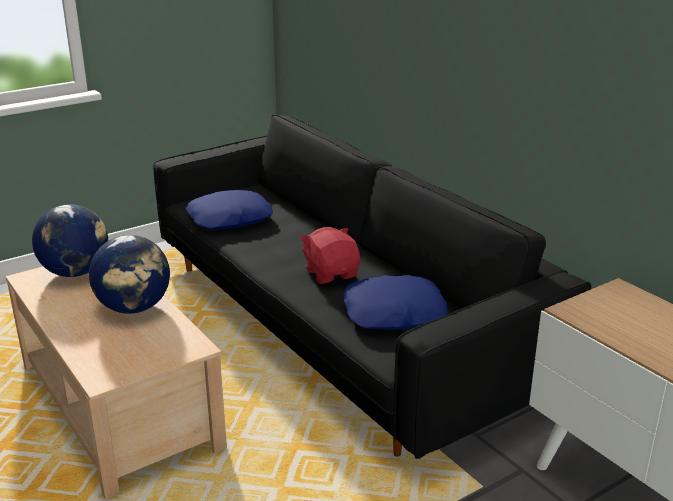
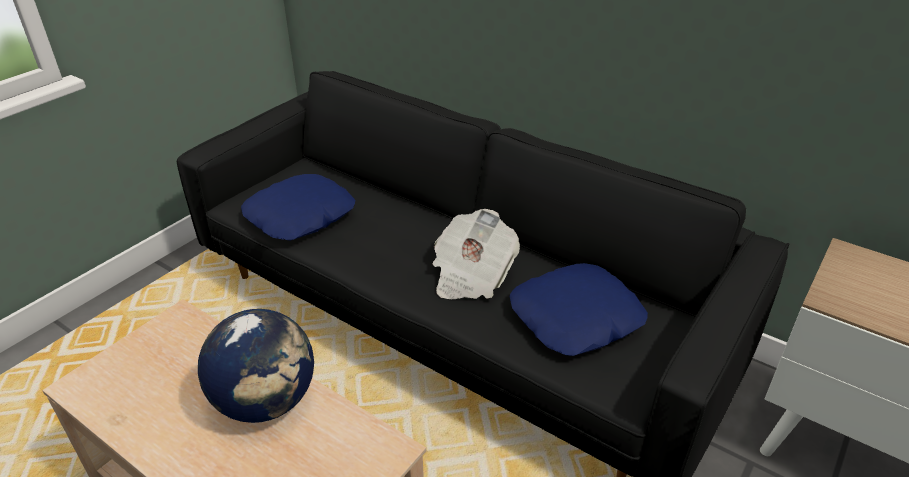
camera: 20 degrees left, 10 degrees up
globe [32,204,108,277] -> none
red plush toy [300,227,360,284] -> newspaper [433,209,520,299]

